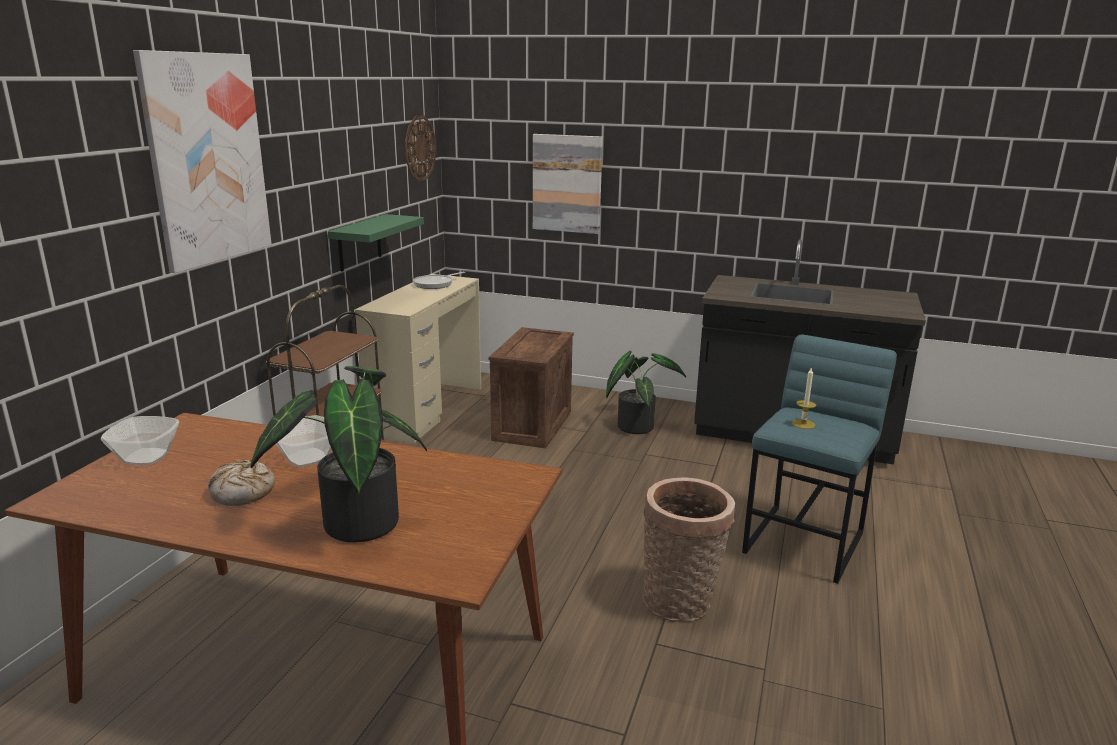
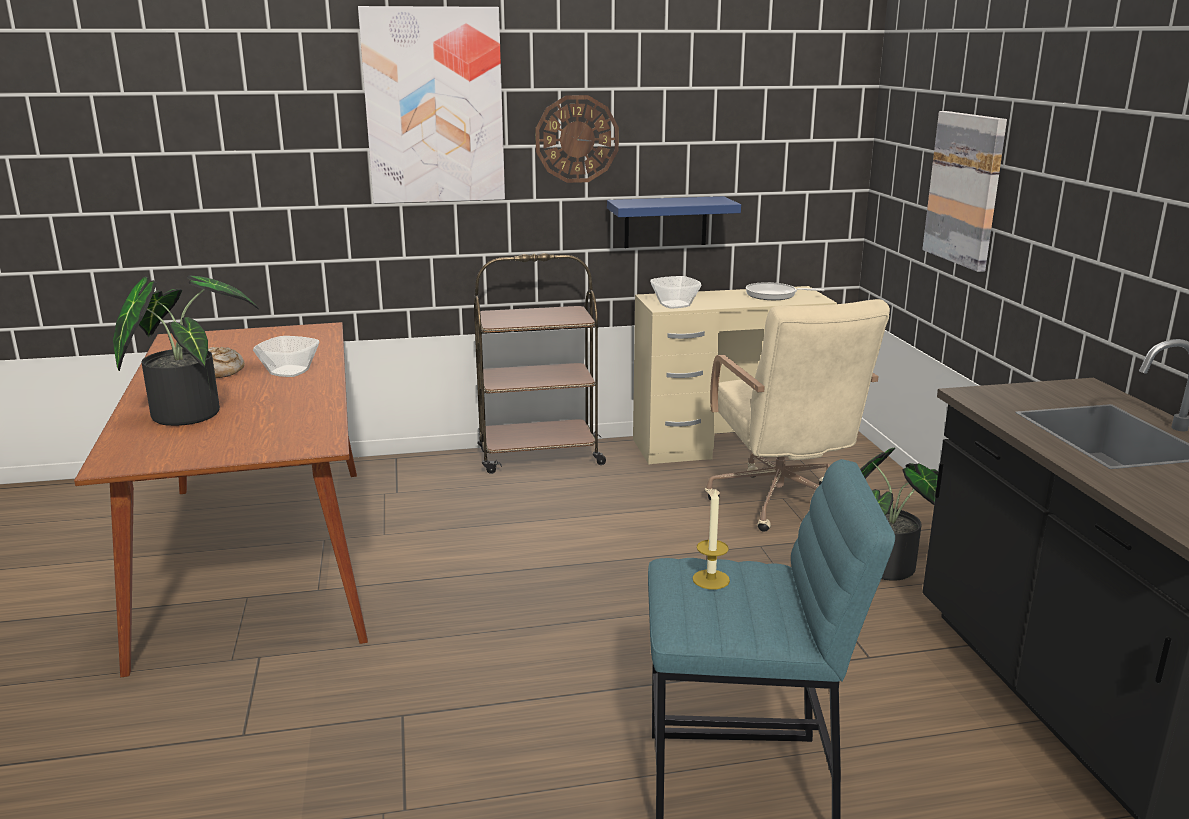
camera: 60 degrees right, 0 degrees up
bowl [101,416,179,465] -> bowl moved to [650,276,702,308]
green shelf [328,214,424,271] -> blue shelf [607,196,741,248]
wall clock [405,115,436,181] -> wall clock moved to [535,95,619,183]
crate [489,327,574,448] -> beige office chair [705,299,890,532]
basket [643,477,735,622] -> none

